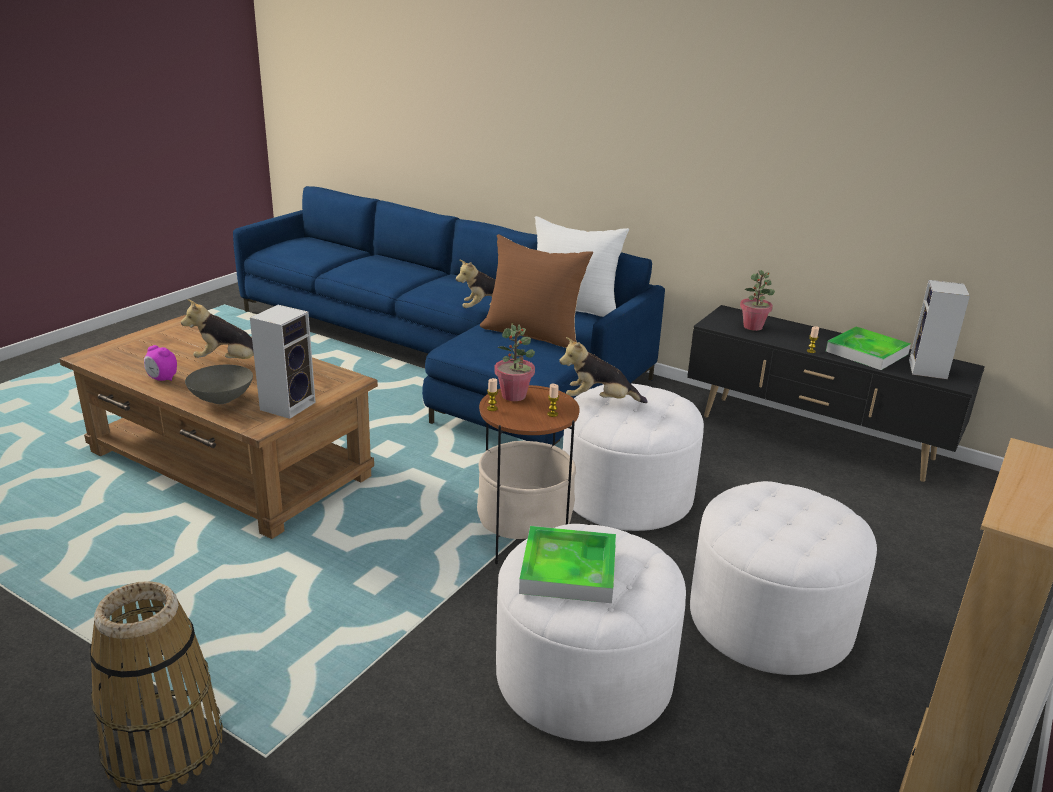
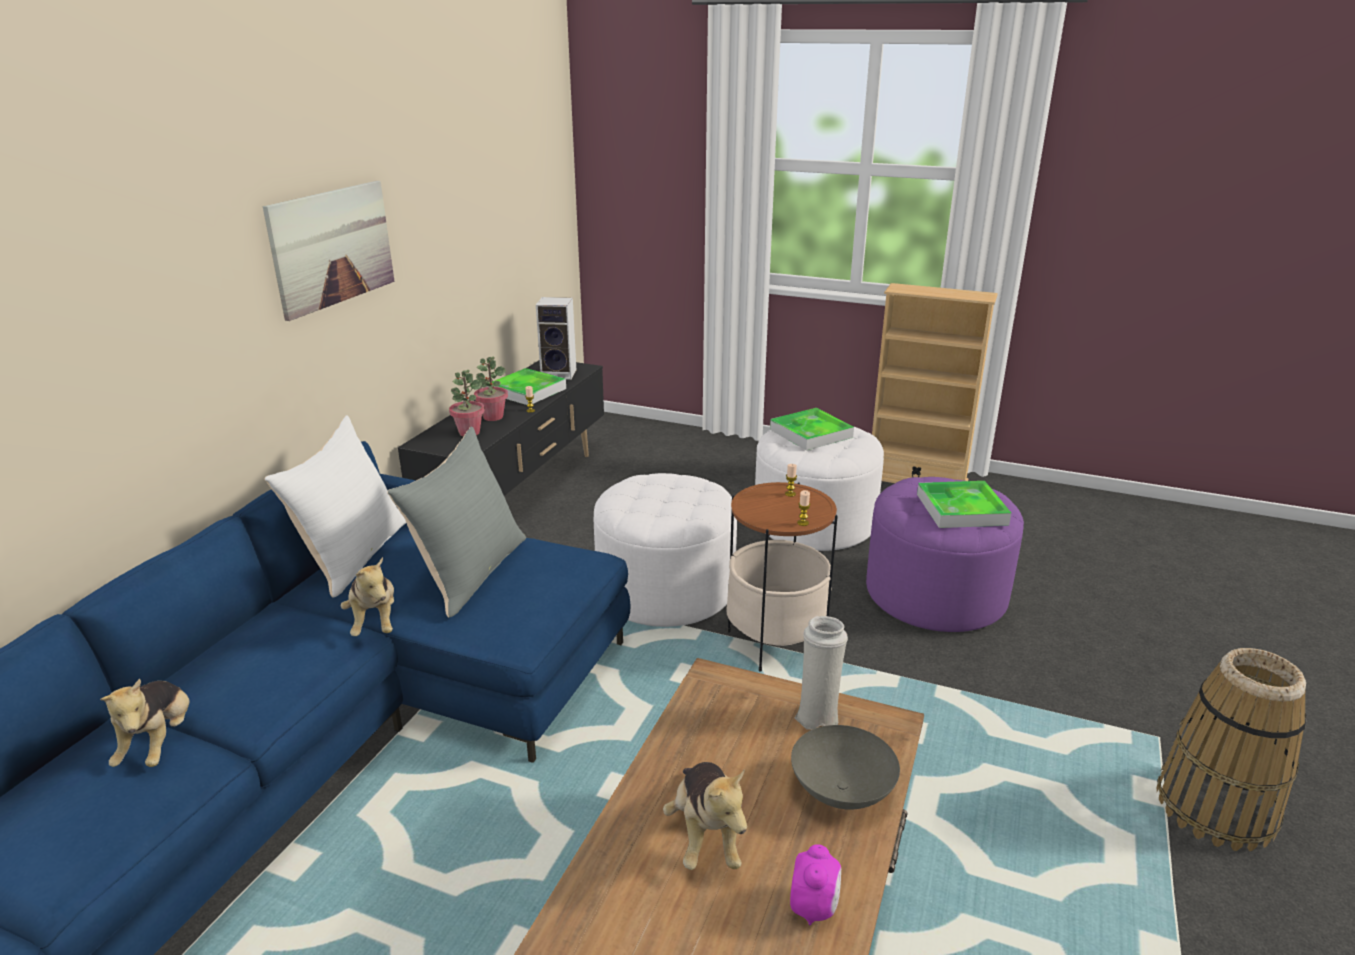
camera: 100 degrees left, 0 degrees up
speaker [250,305,316,419] -> white vase [795,616,848,730]
brown pillow [480,234,593,348] -> grey pillow [387,427,526,618]
potted plant [494,324,535,401] -> potted plant moved to [474,356,508,421]
white ottoman [496,524,686,742] -> purple ottoman [866,477,1024,632]
plush toy [559,337,648,403] -> plush toy moved to [100,679,190,767]
none -> picture [263,181,395,321]
none -> tray [770,408,854,451]

